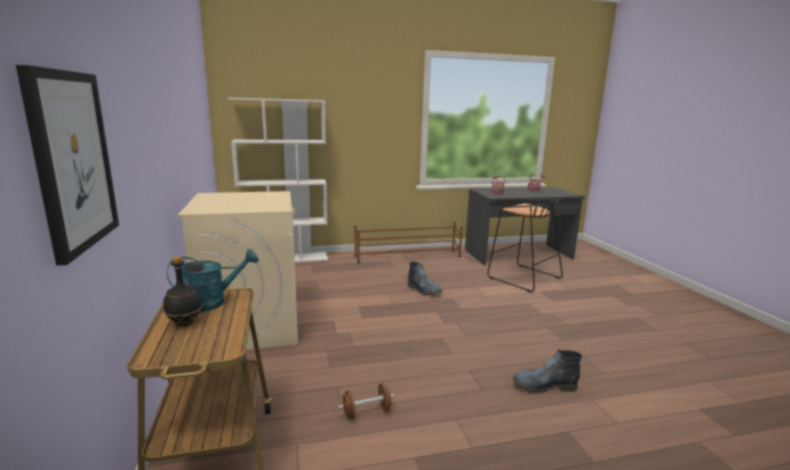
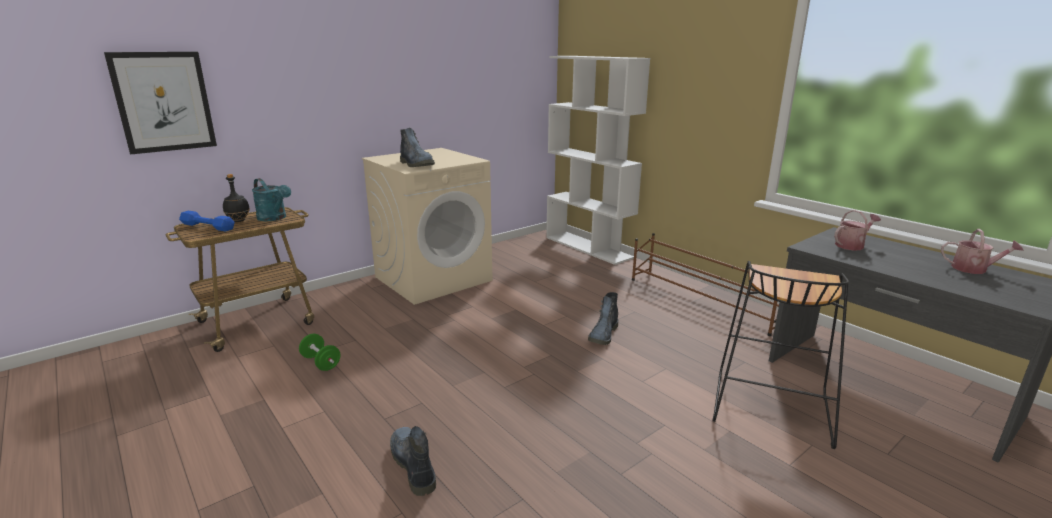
camera: 65 degrees right, 5 degrees up
brown dumbbell [338,383,395,420] -> green dumbbell [299,334,341,371]
none -> blue dumbbell [179,211,235,232]
none -> boot [400,128,435,167]

